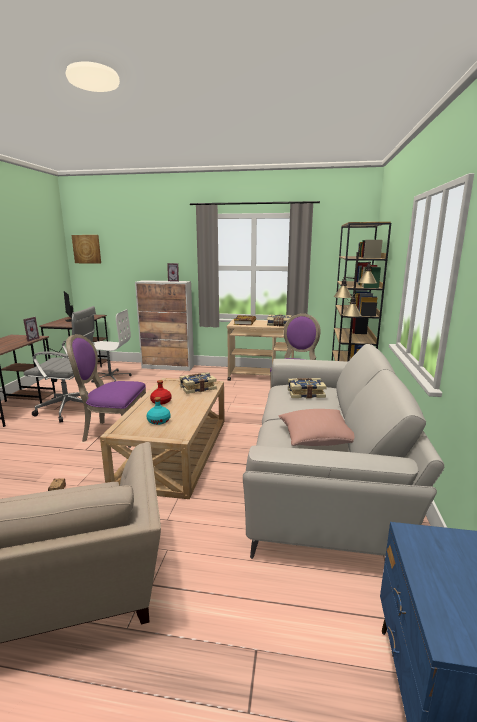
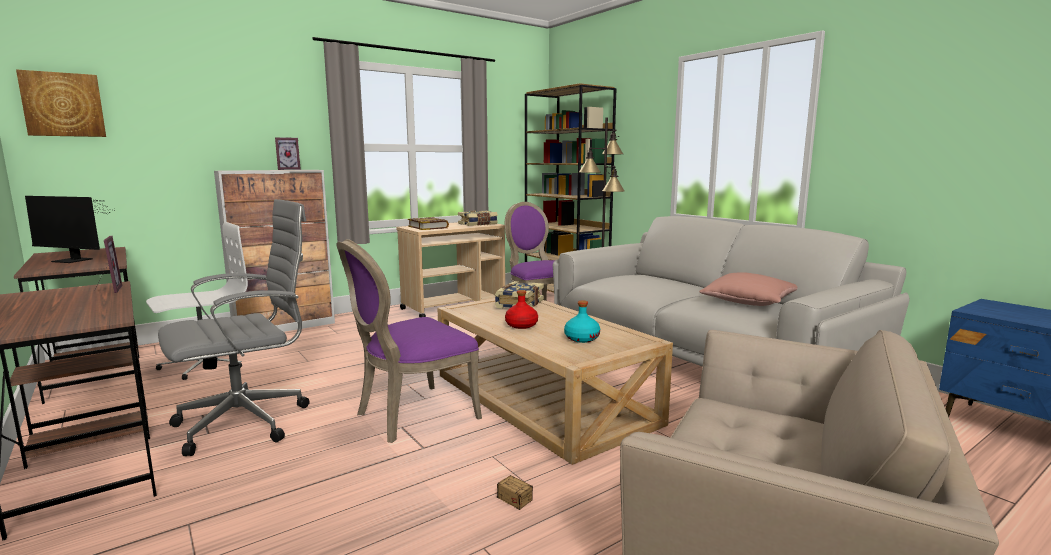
camera: 45 degrees left, 5 degrees down
book [288,378,327,398] -> none

